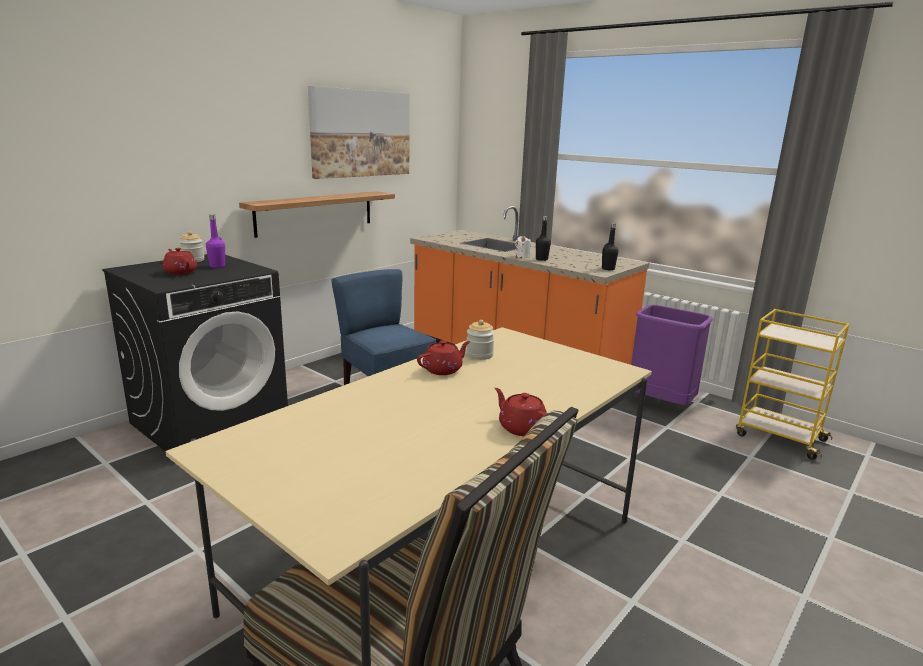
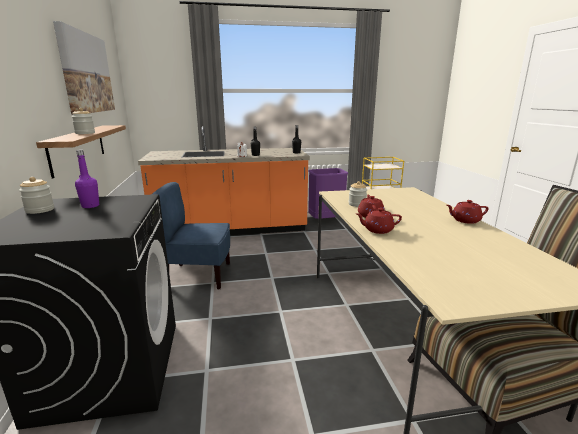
camera: 50 degrees left, 0 degrees up
red teapot [162,248,197,275] -> red teapot moved to [356,208,402,234]
none -> jar [72,108,95,134]

